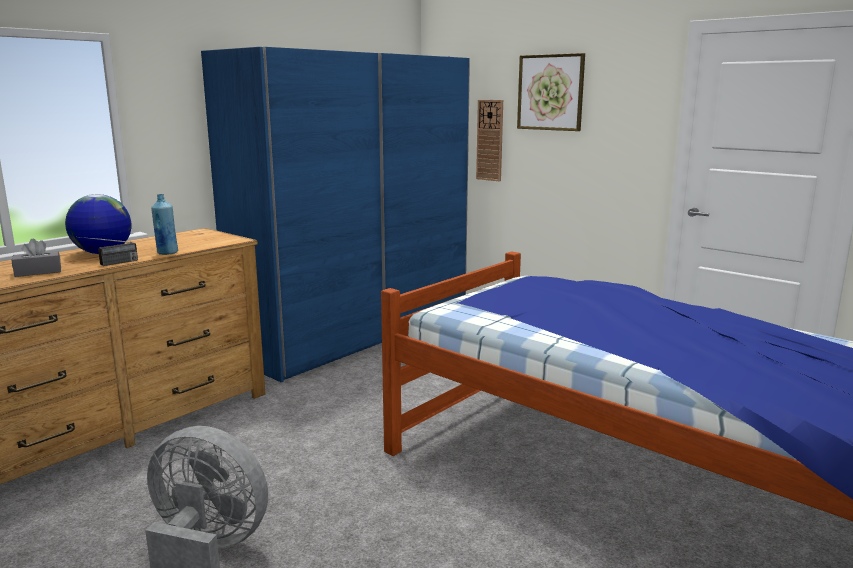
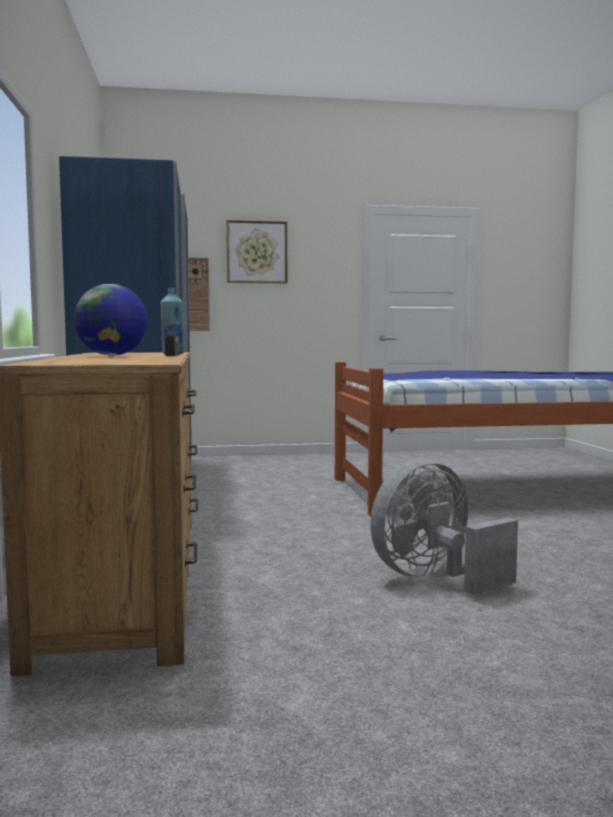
camera: 50 degrees left, 10 degrees down
grey tissue box [12,239,61,277] -> none

